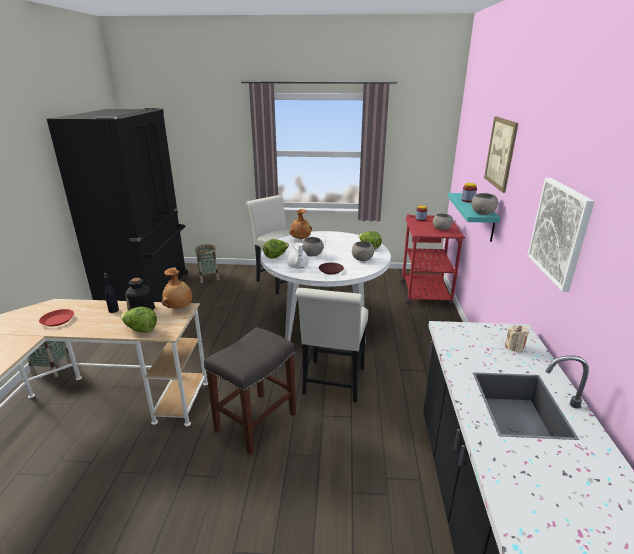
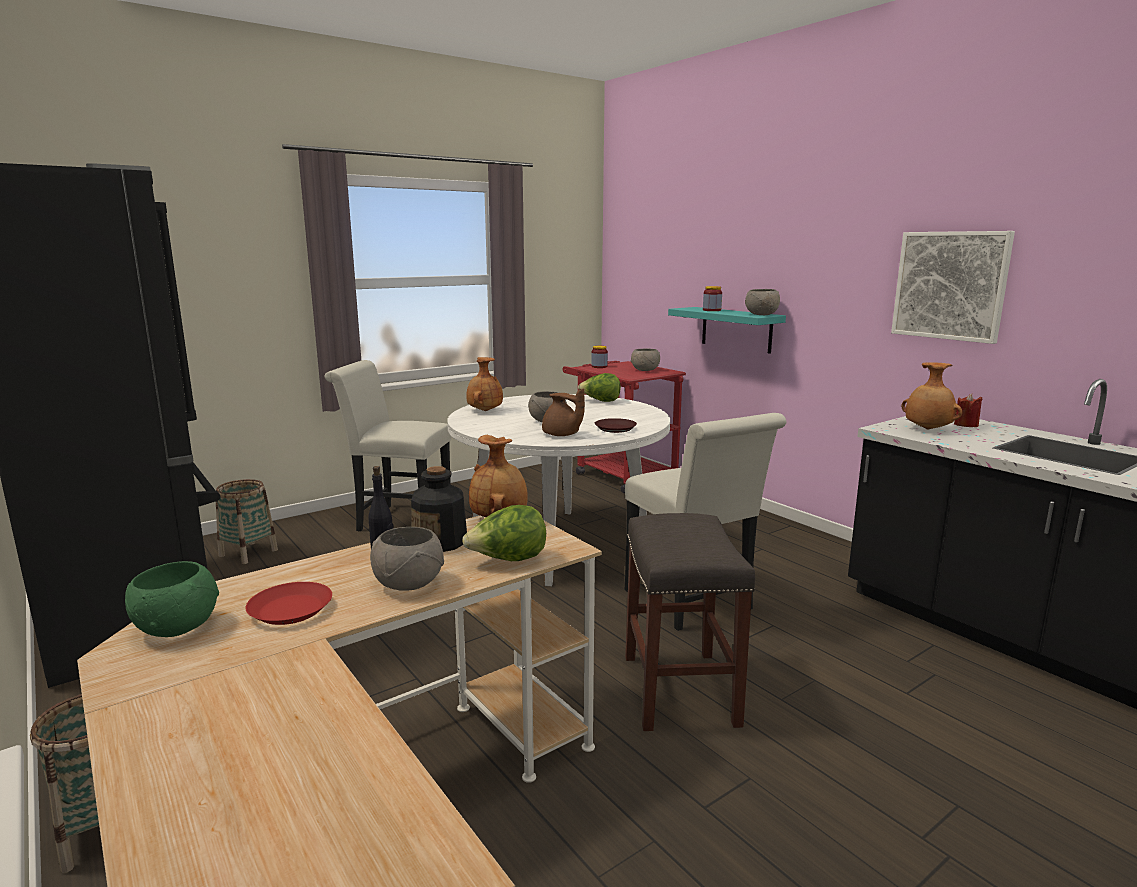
camera: 40 degrees left, 10 degrees down
lettuce [263,239,289,259] -> none
white teapot [288,243,308,268] -> brown teapot [542,388,585,436]
grey bowl [352,241,374,261] -> grey bowl moved to [370,527,444,591]
picture [484,116,518,193] -> none
beige candle [505,325,529,352] -> red candle [954,393,983,427]
none -> green bowl [125,561,219,637]
none -> brown vase [901,362,962,429]

